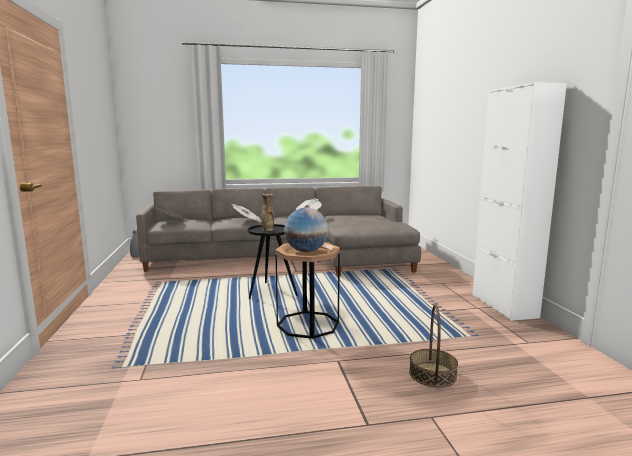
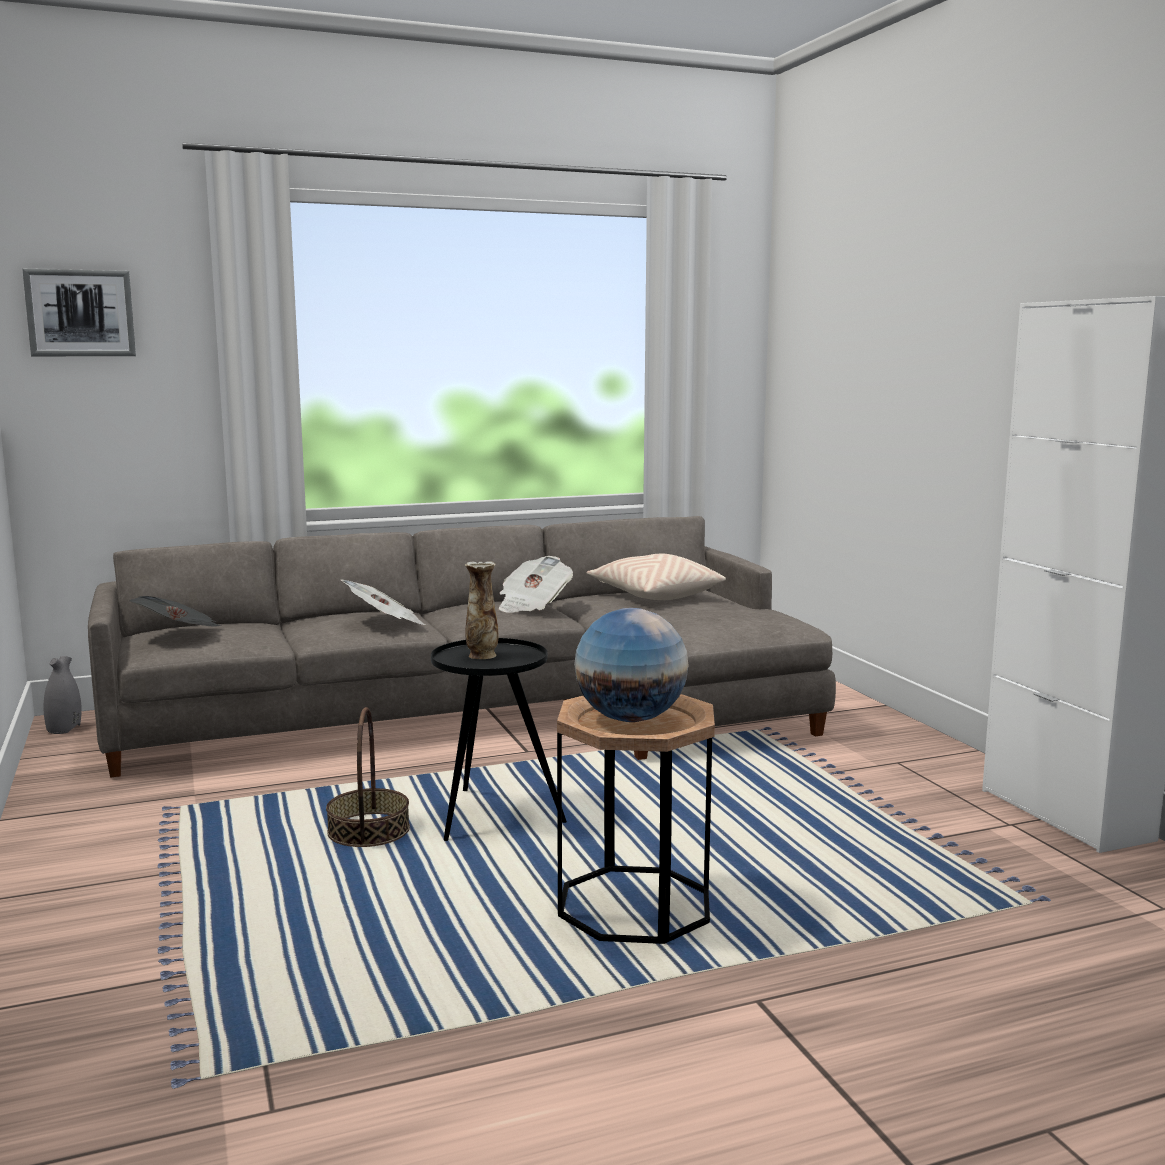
camera: 10 degrees left, 0 degrees up
basket [409,305,458,387] -> basket moved to [326,707,410,847]
none -> picture [22,269,136,356]
none -> beige pillow [586,554,726,600]

